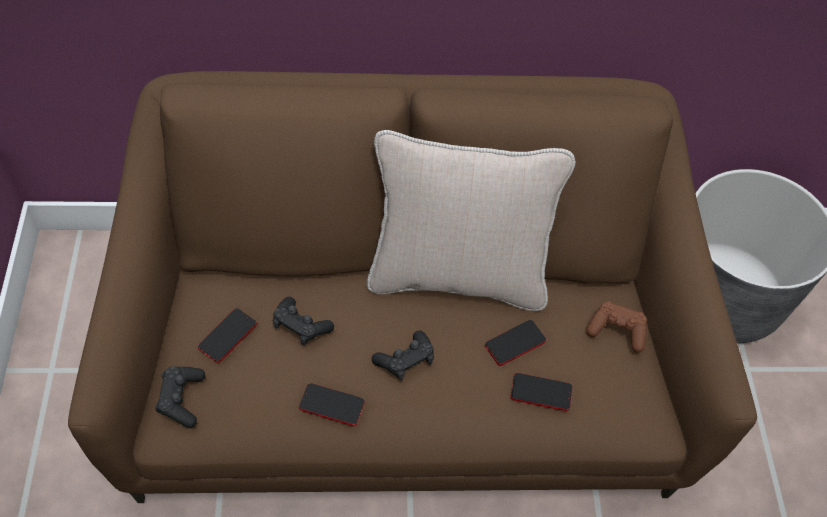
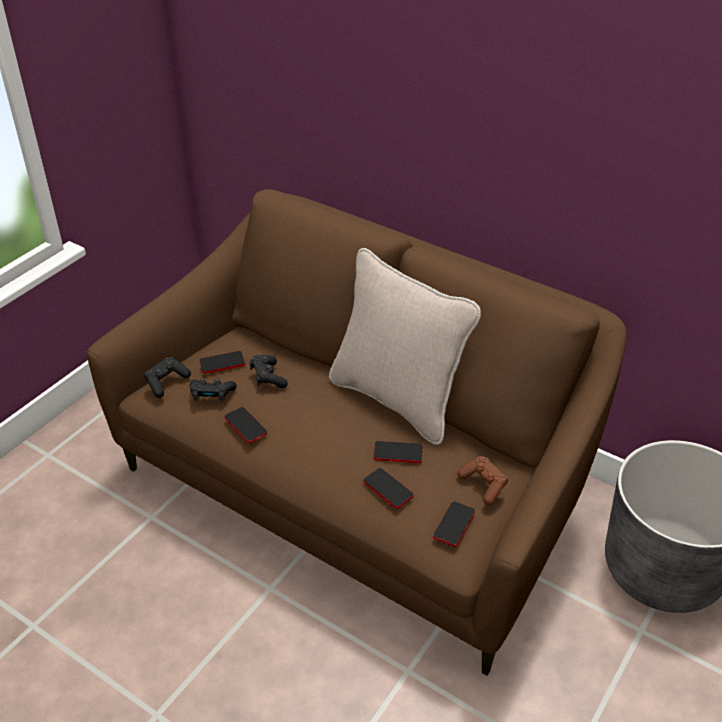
camera: 40 degrees right, 15 degrees down
black game controller [372,330,434,381] -> black game controller moved to [190,378,237,402]
none -> phone [433,501,475,547]

